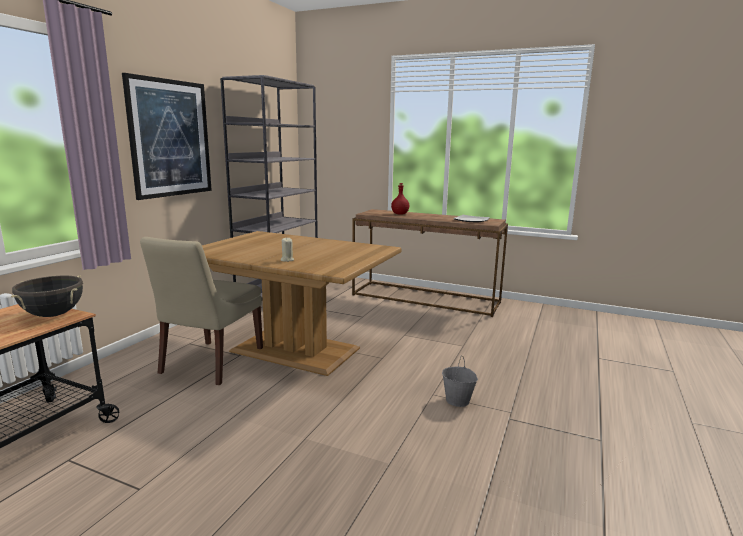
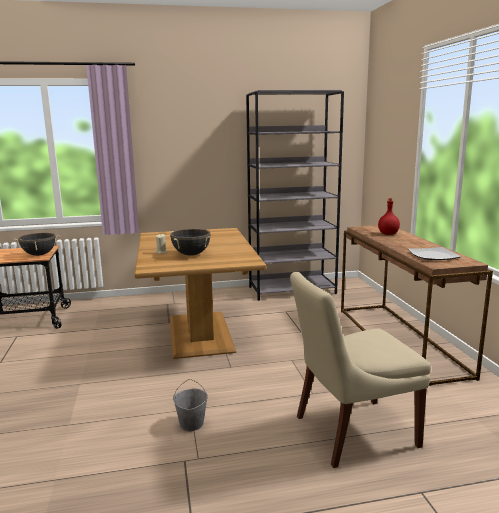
camera: 55 degrees right, 0 degrees up
picture [122,73,212,200] -> none
beige chair [140,237,263,385] -> beige chair moved to [290,272,431,468]
none -> black cooking pot [170,229,211,256]

